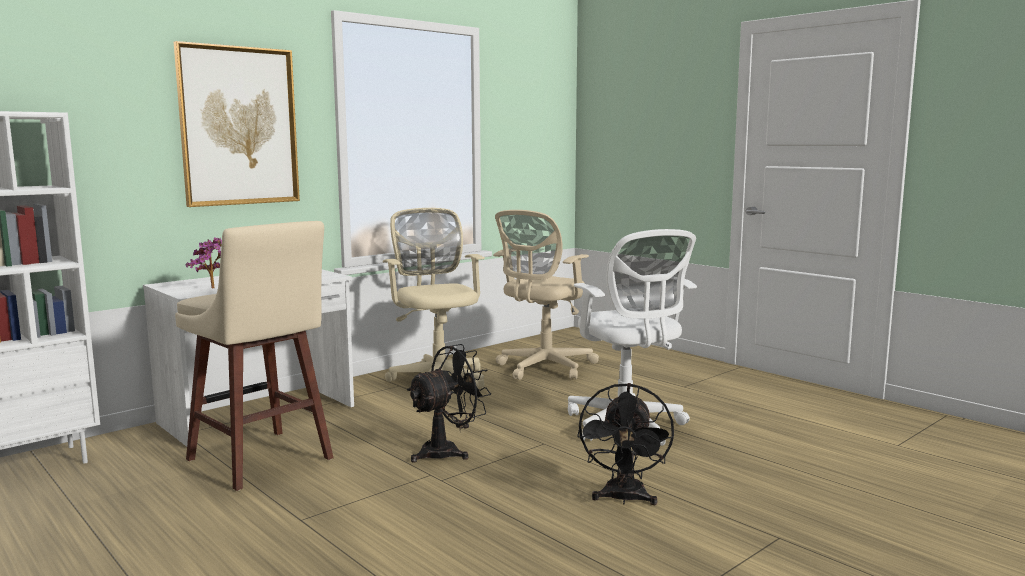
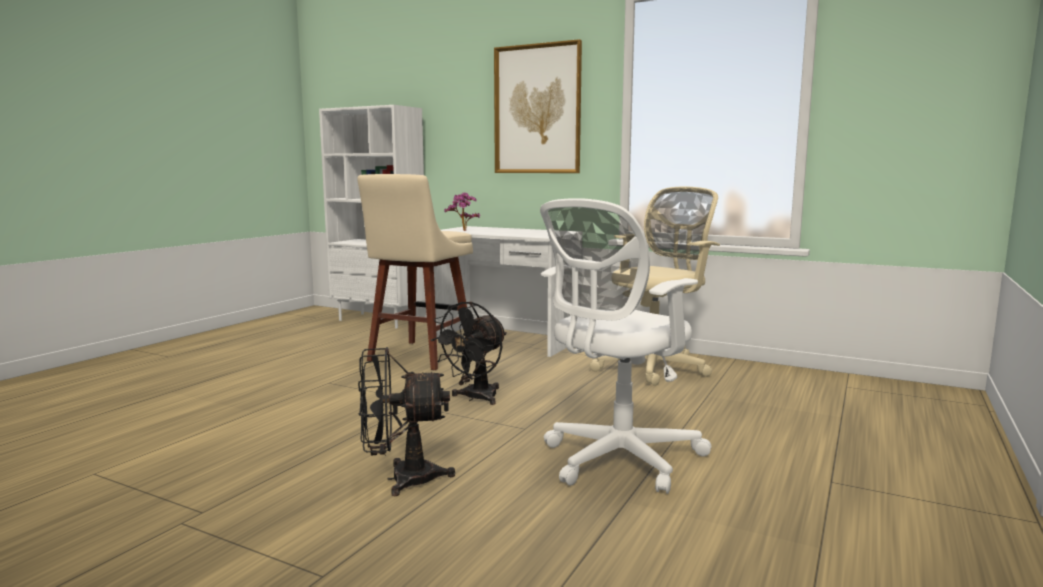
camera: 70 degrees right, 0 degrees up
black fan [407,344,491,463] -> black fan turned 90 degrees clockwise [431,301,507,405]
beige office chair [493,210,599,380] -> none

